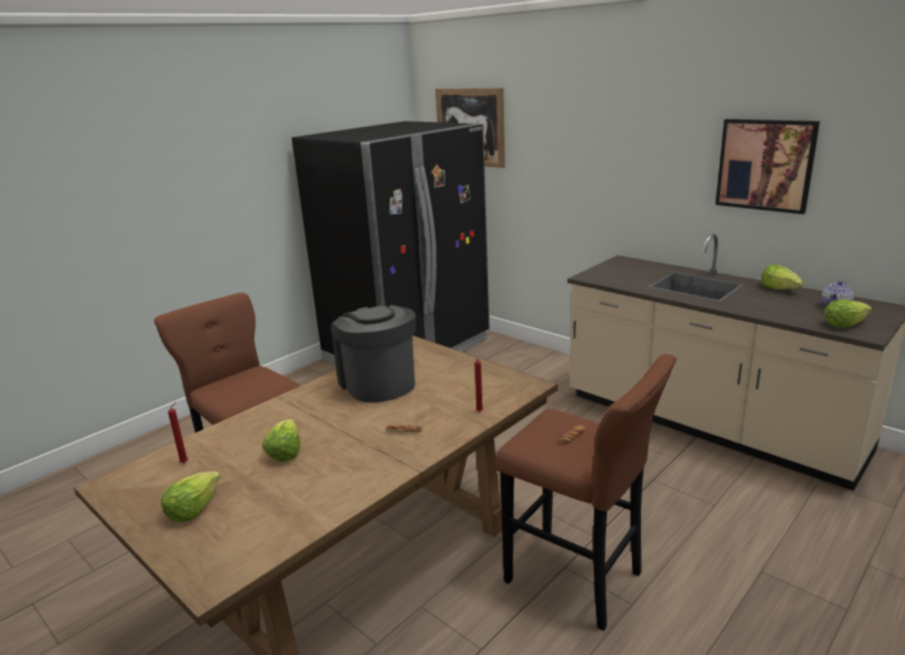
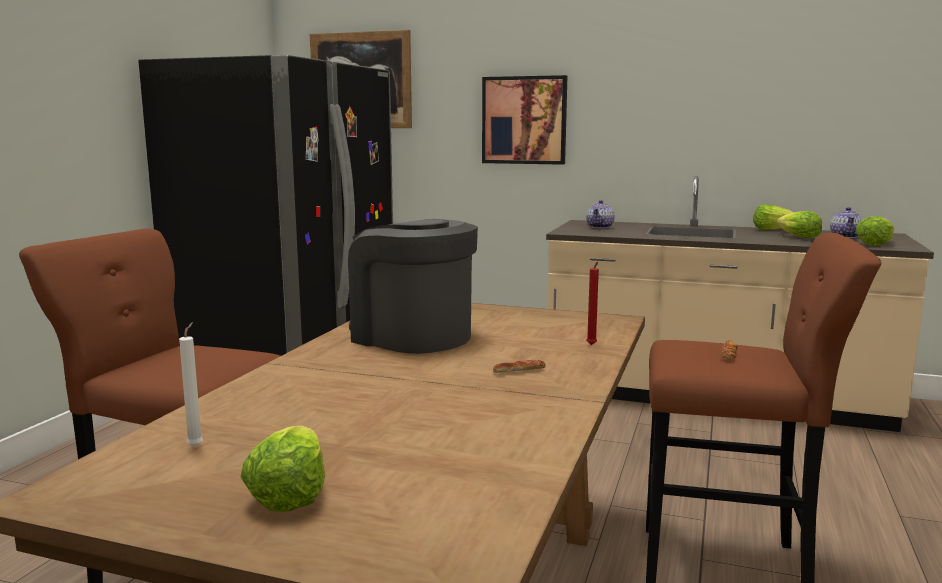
camera: 25 degrees left, 10 degrees down
red candle [168,401,188,464] -> white candle [179,322,203,447]
lettuce [262,419,301,462] -> lettuce moved to [776,211,822,239]
picture [715,119,820,214] -> picture moved to [482,75,567,165]
none -> teapot [586,200,615,228]

